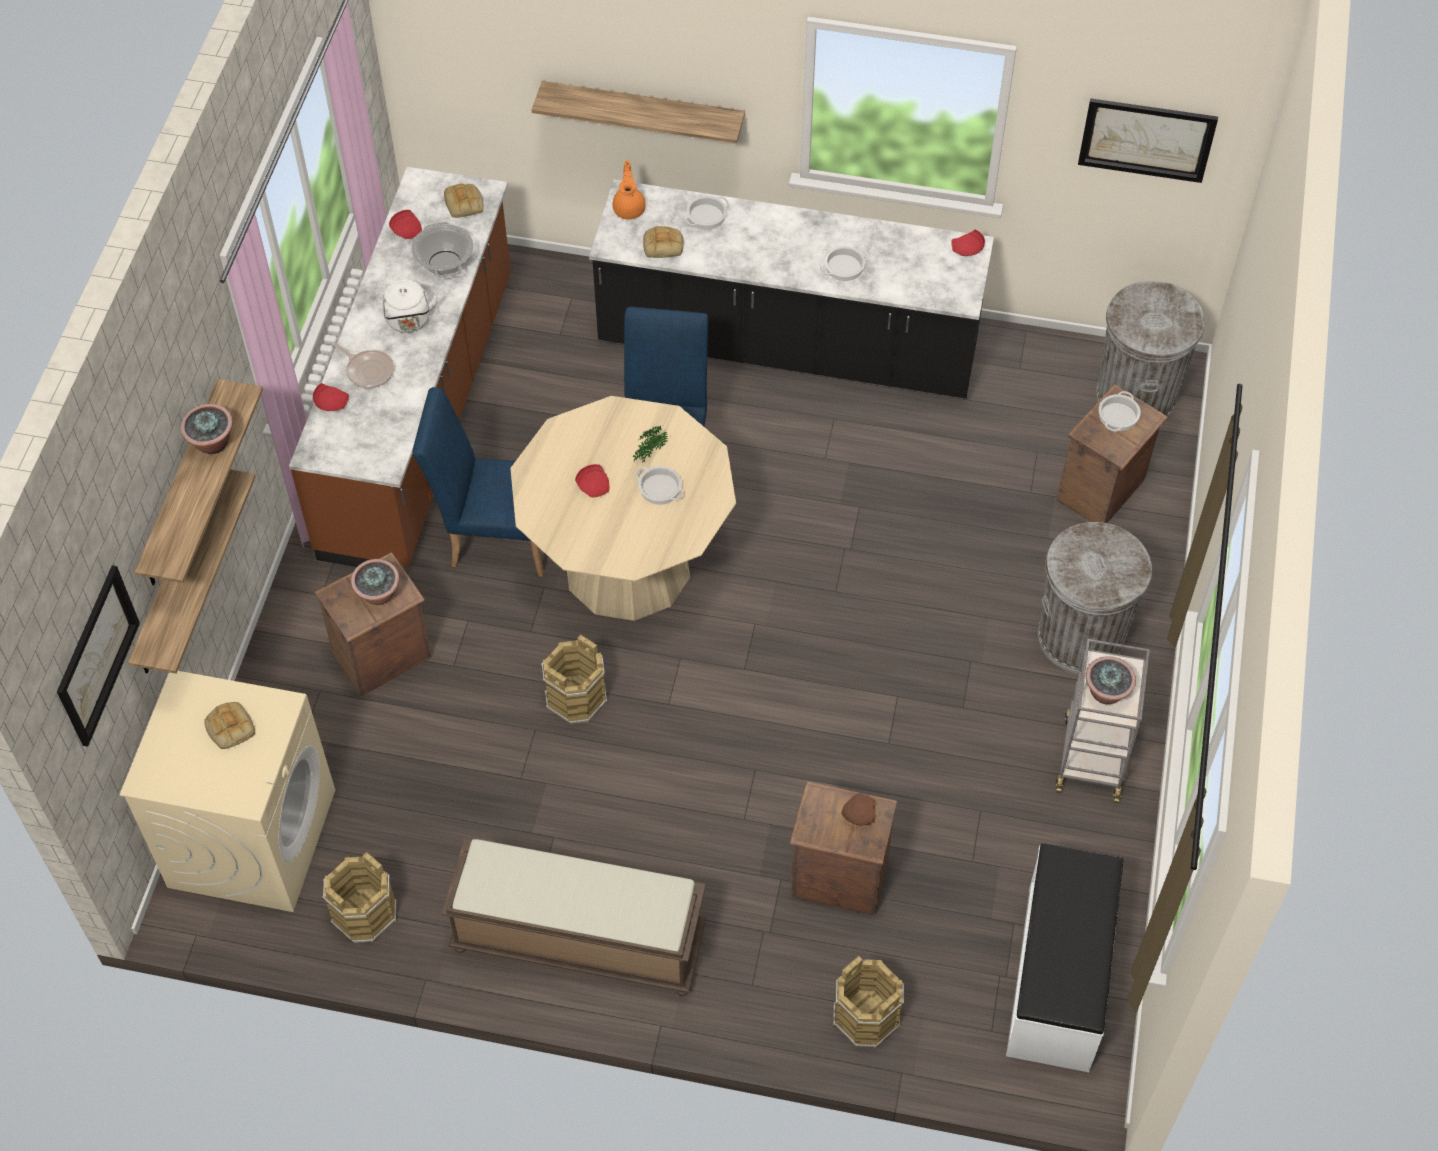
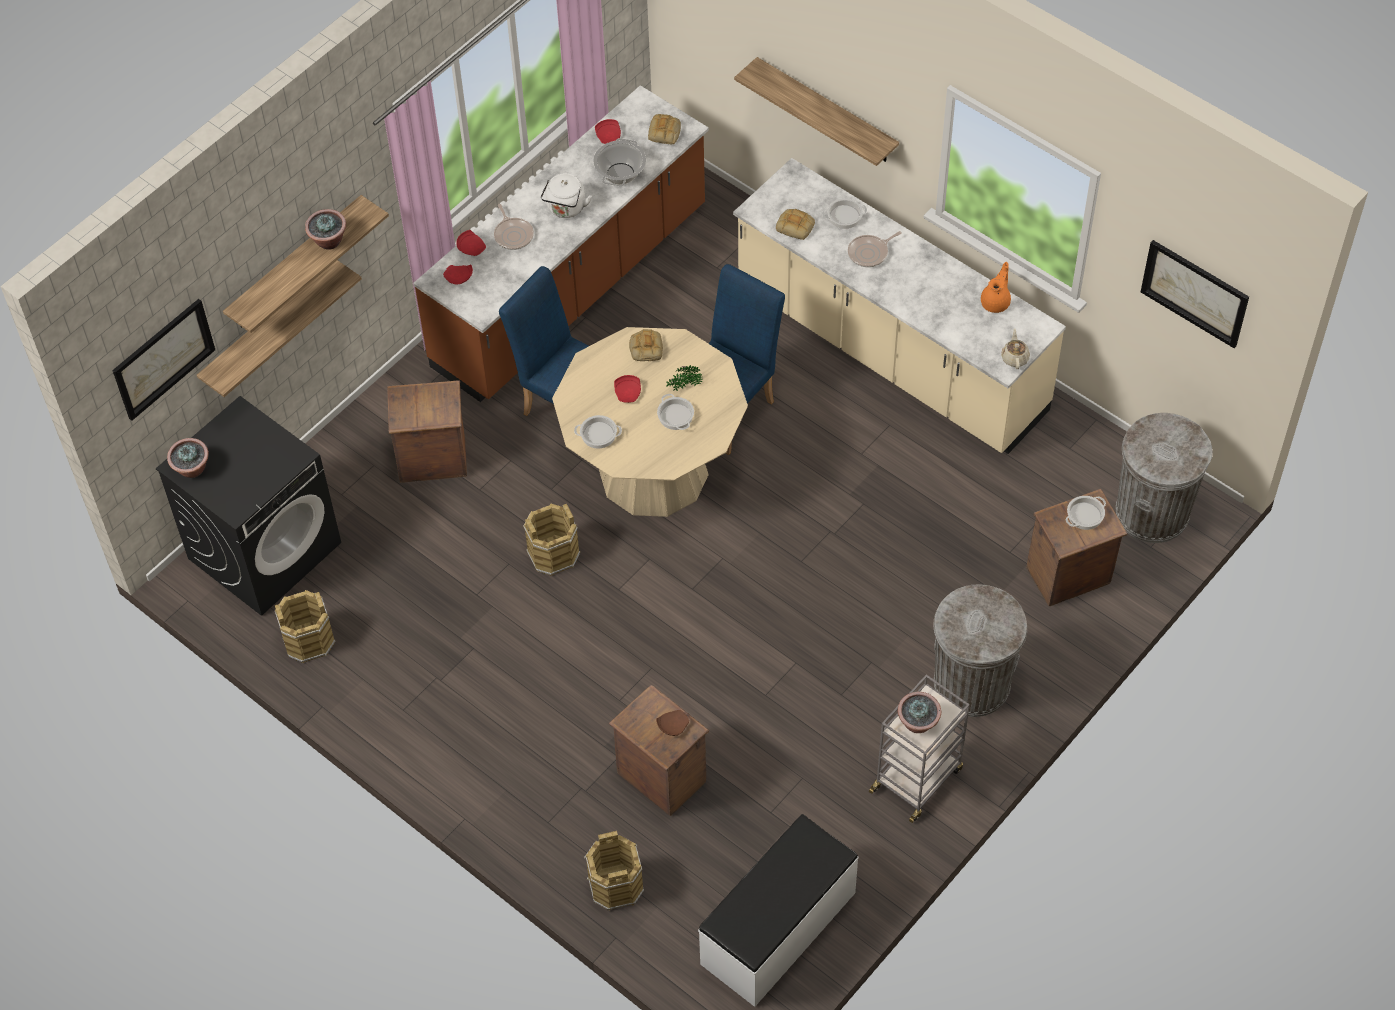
camera: 30 degrees right, 0 degrees up
beige washing machine [120,671,335,912] -> black washing machine [156,396,341,616]
bread [204,702,255,749] -> bread moved to [629,329,663,361]
potted plant [351,559,399,605] -> potted plant moved to [167,438,209,478]
brown bench [441,839,706,996] -> none
black counter [589,180,994,399] -> beige counter [733,158,1066,454]
orange teapot [613,160,646,220] -> orange teapot moved to [981,262,1011,313]
cooking pot [820,246,869,281] -> cooking pot moved to [574,415,622,449]
red plate [951,229,985,256] -> red plate moved to [443,264,473,284]
none -> frying pan [848,231,902,267]
none -> beige teapot [1001,328,1030,369]

